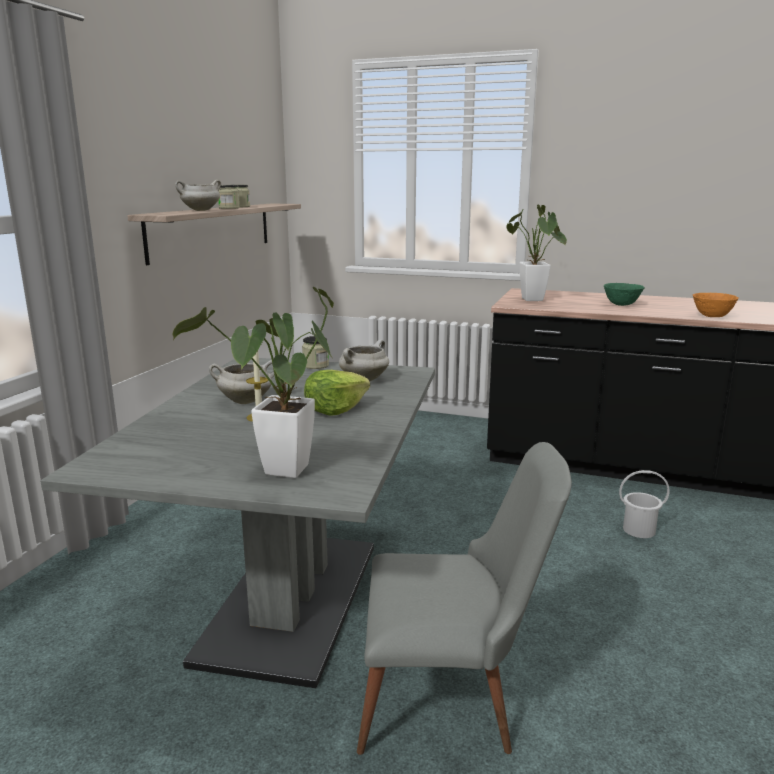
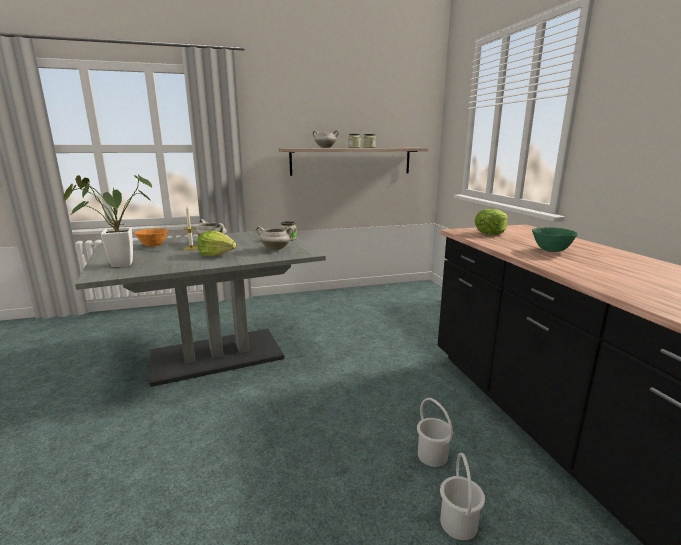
camera: 55 degrees right, 0 degrees up
grey chair [357,442,572,755] -> none
potted plant [506,205,567,301] -> lettuce [474,209,508,235]
orange bowl [693,293,739,317] -> orange bowl moved to [135,228,168,247]
none -> white bucket [440,453,485,540]

